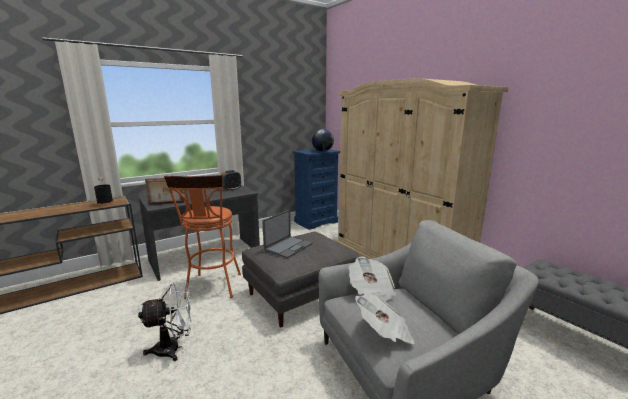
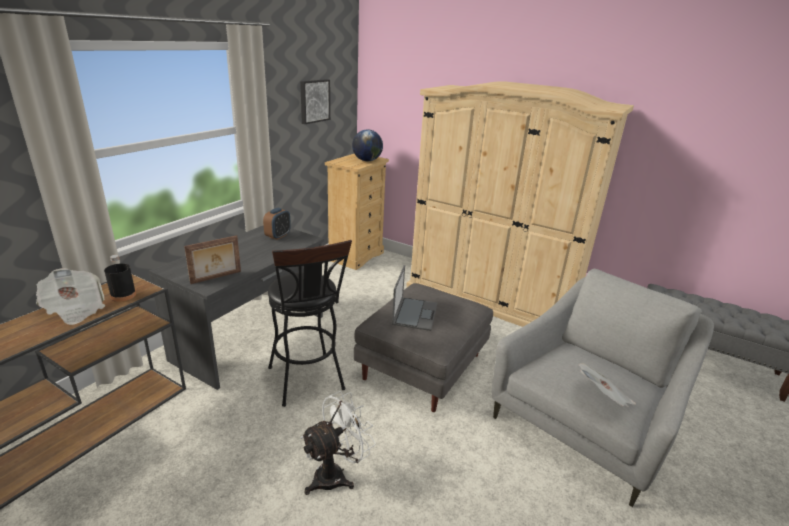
camera: 25 degrees left, 10 degrees up
orange stool [164,175,241,299] -> black stool [268,240,352,407]
blue dresser [293,149,340,230] -> beige dresser [325,154,389,270]
newspaper [349,256,396,302] -> newspaper moved to [36,268,105,325]
none -> picture [300,79,330,124]

